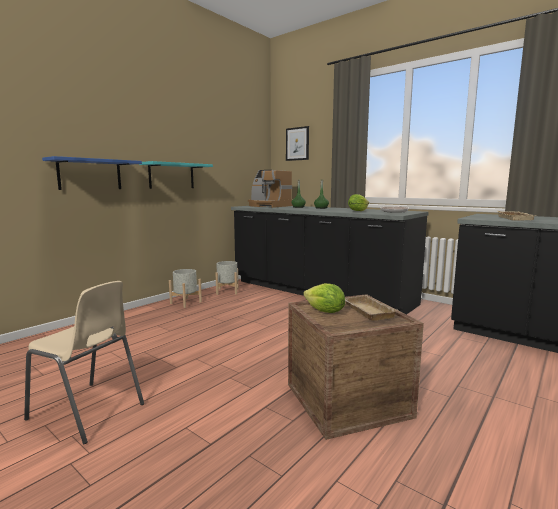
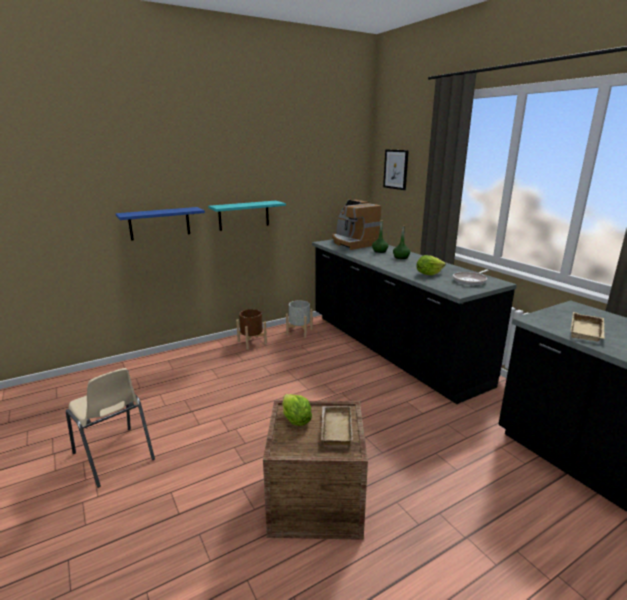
camera: 20 degrees right, 10 degrees up
grey planter [169,269,202,308] -> brown planter [236,309,267,349]

